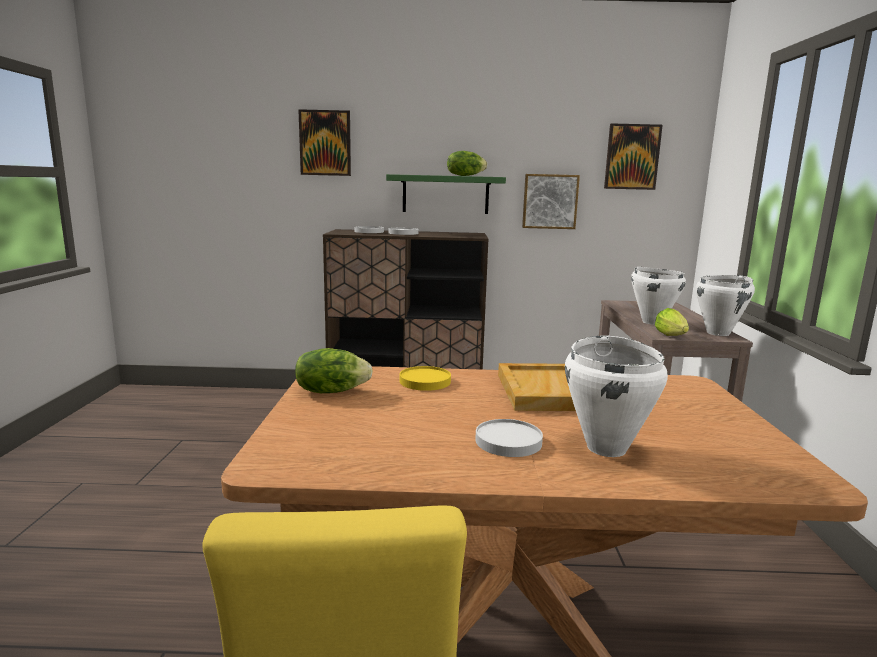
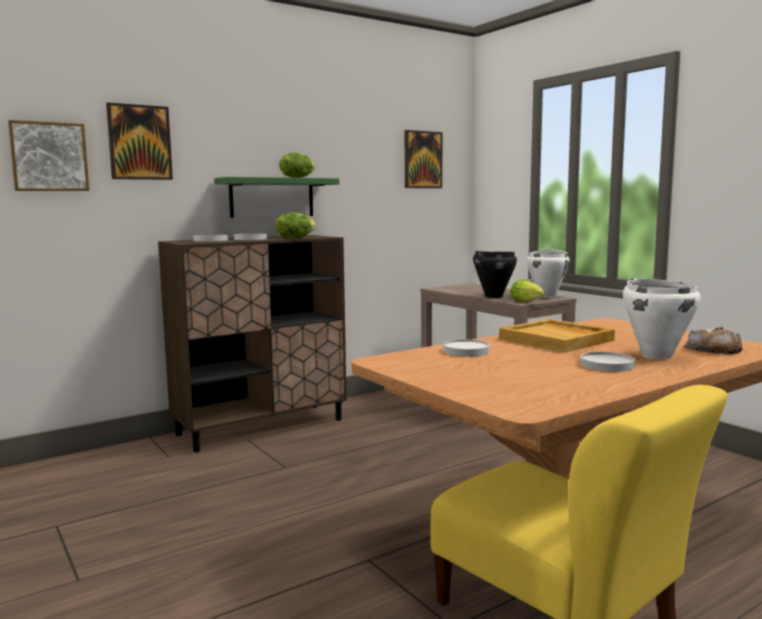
camera: 35 degrees left, 5 degrees down
lettuce [295,348,373,393] -> lettuce moved to [275,212,316,238]
yellow plate [400,366,451,391] -> white plate [443,339,490,356]
picture [522,174,580,229] -> picture moved to [8,120,89,191]
white cooking pot [631,267,686,325] -> black cooking pot [473,251,517,298]
none -> bread [684,326,743,355]

